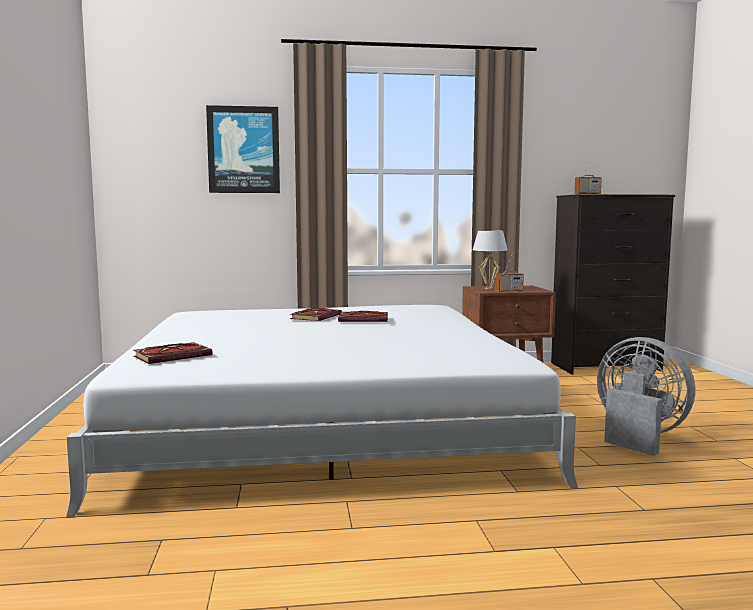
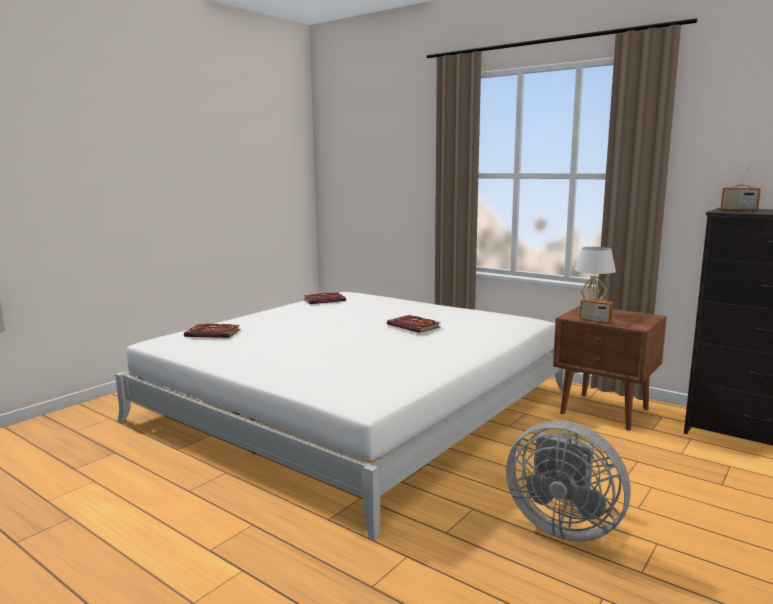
camera: 45 degrees right, 5 degrees up
picture [206,105,280,193] -> none
book [290,308,342,321] -> book moved to [303,292,346,304]
grey fan [597,337,696,456] -> grey fan turned 120 degrees clockwise [506,421,631,542]

